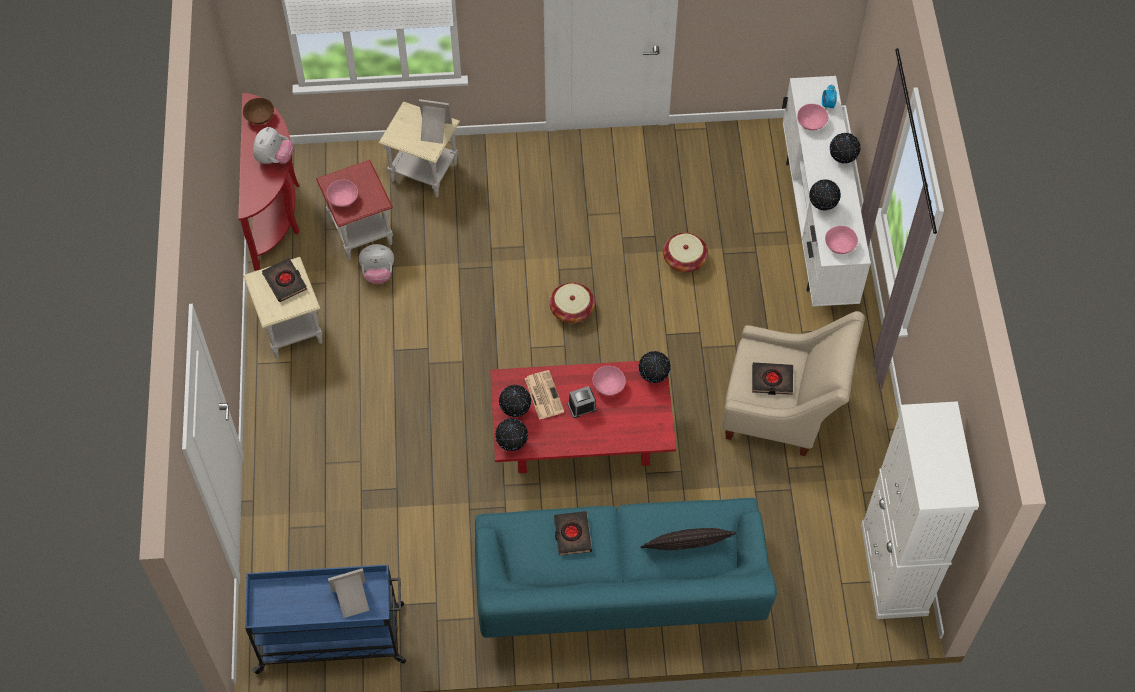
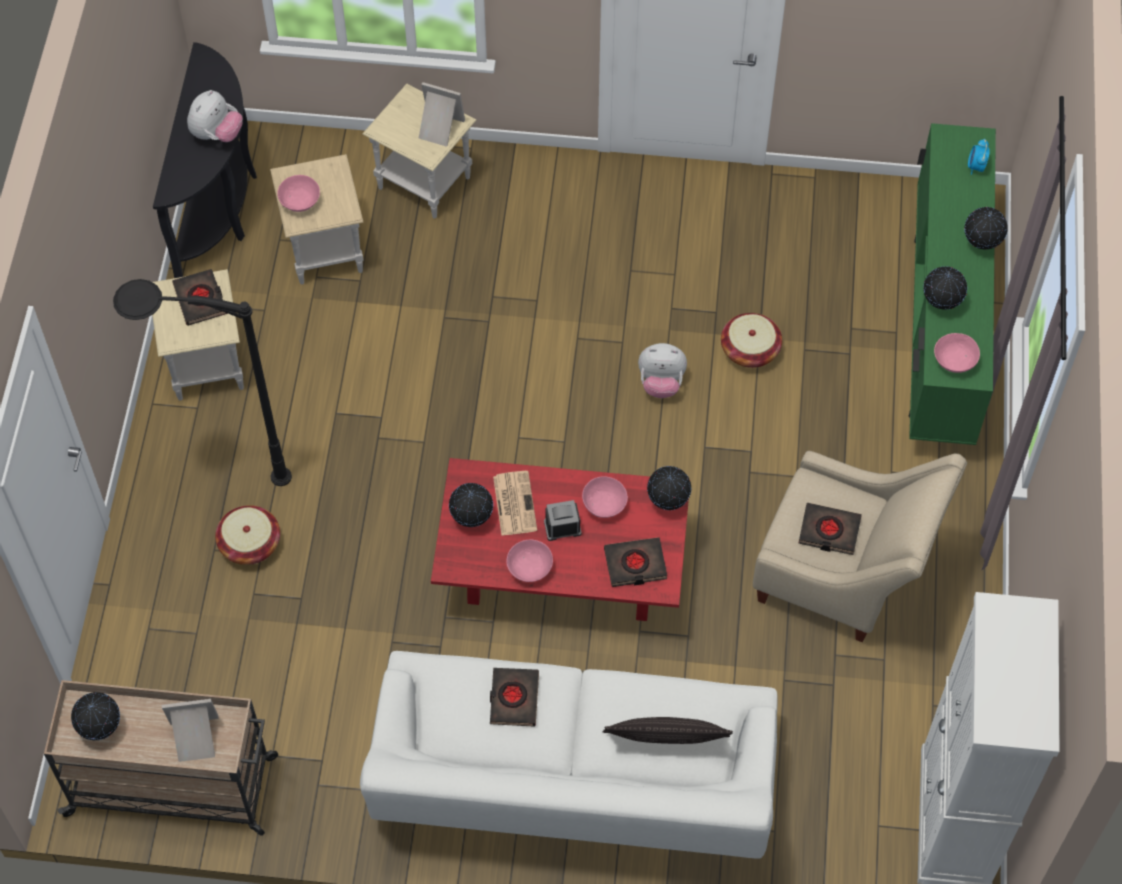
camera: 10 degrees right, 0 degrees up
red console table [238,93,299,271] -> black console table [153,42,257,278]
brown bowl [243,98,274,124] -> none
blue cart [245,564,406,674] -> beige cart [44,680,278,836]
red side table [316,160,393,260] -> beige side table [270,154,364,285]
plush toy [359,244,394,284] -> plush toy moved to [638,343,687,398]
turquoise sofa [475,498,777,638] -> white sofa [360,651,778,859]
globe [495,418,528,451] -> globe moved to [71,692,120,741]
basket [549,282,595,323] -> basket moved to [215,505,280,565]
white tv stand [782,76,871,306] -> green tv stand [909,123,996,445]
pink bowl [797,104,828,131] -> pink bowl moved to [506,540,553,582]
none -> black floor lamp [113,279,292,486]
none -> black book [604,537,667,587]

